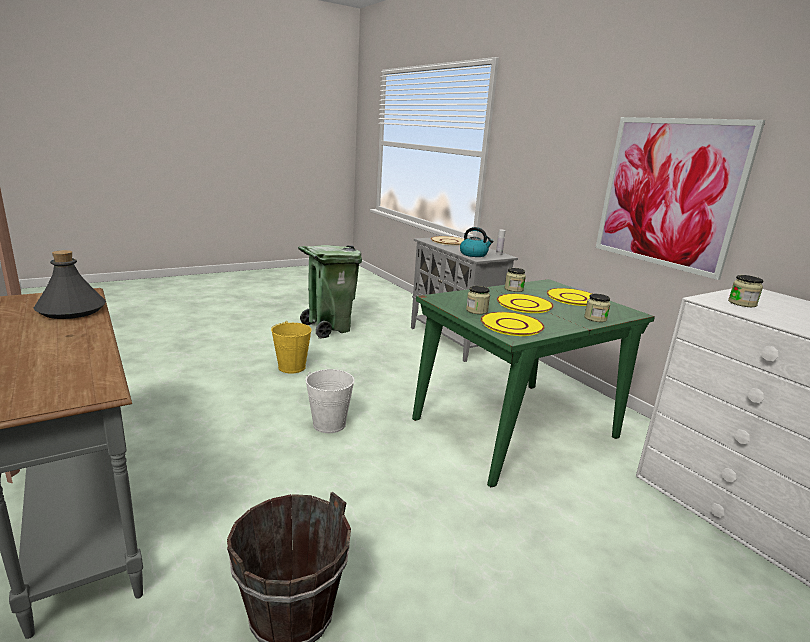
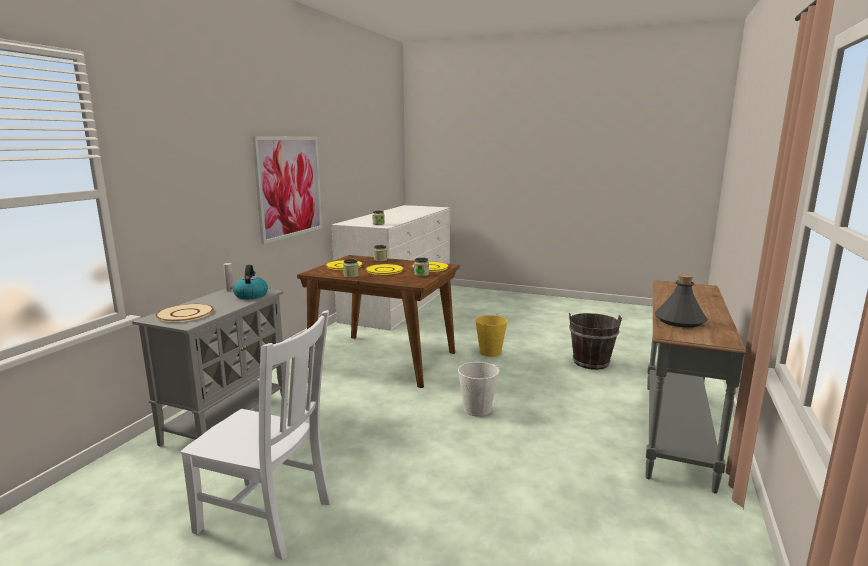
camera: 125 degrees left, 5 degrees down
yellow bucket [271,321,312,373] -> yellow bucket moved to [475,314,508,357]
green trash can [298,245,362,339] -> white chair [180,310,331,560]
green dining table [412,279,655,487] -> brown dining table [297,255,460,388]

